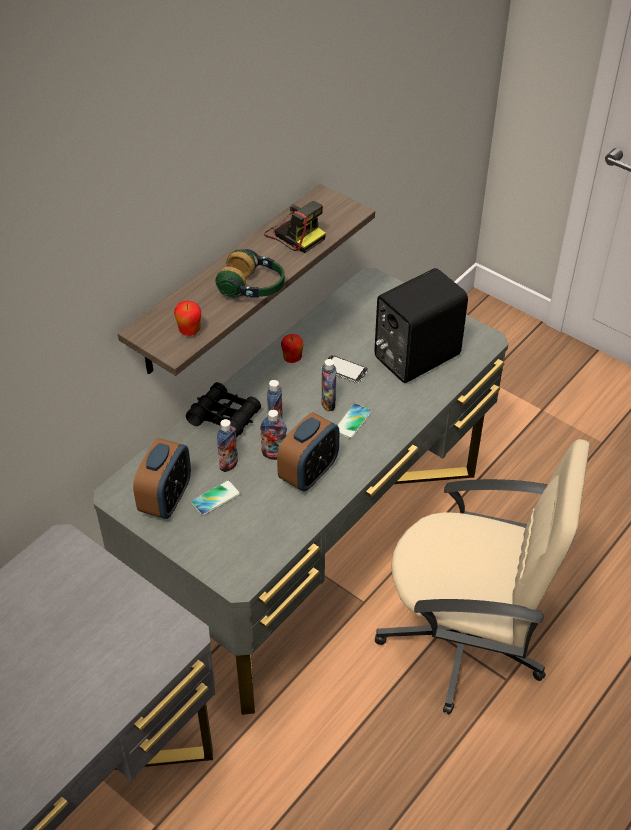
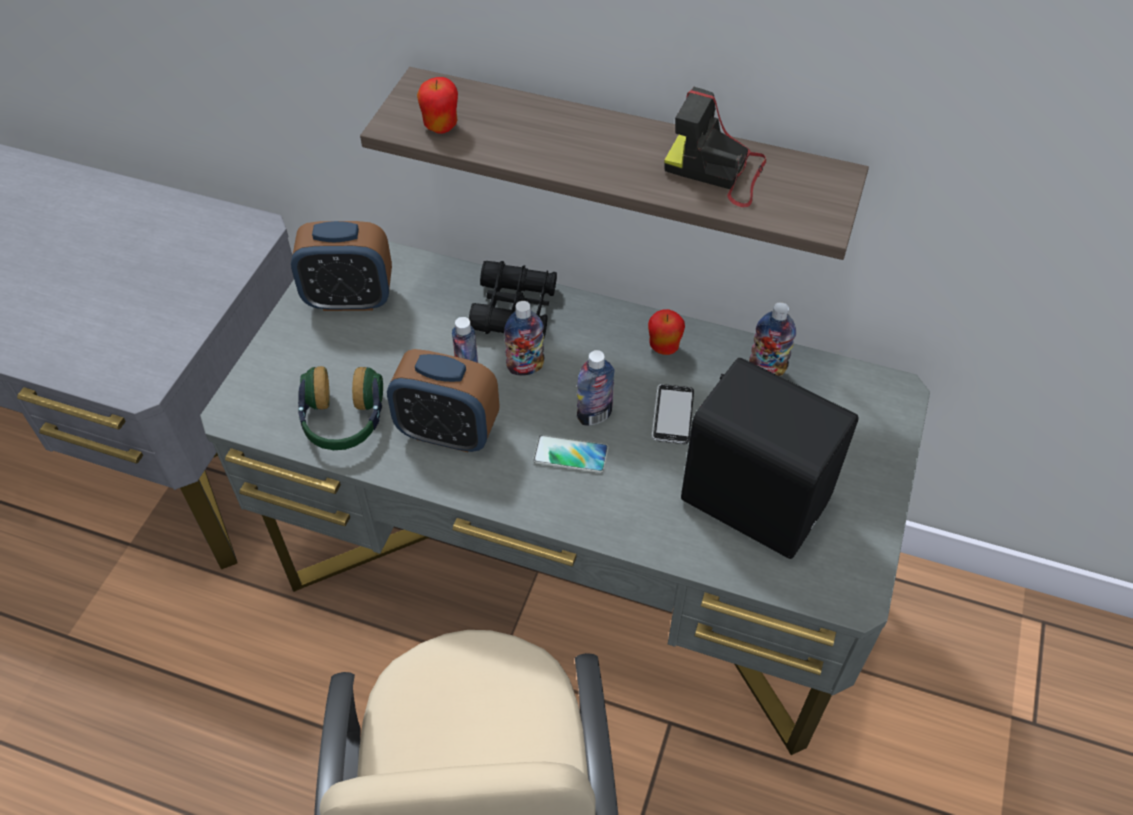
camera: 70 degrees right, 5 degrees up
phone [191,480,241,516] -> none
headphones [215,249,285,298] -> headphones moved to [298,366,383,450]
bottle [217,419,238,472] -> bottle moved to [749,302,796,376]
camera [264,201,326,253] -> camera turned 90 degrees clockwise [664,87,766,207]

